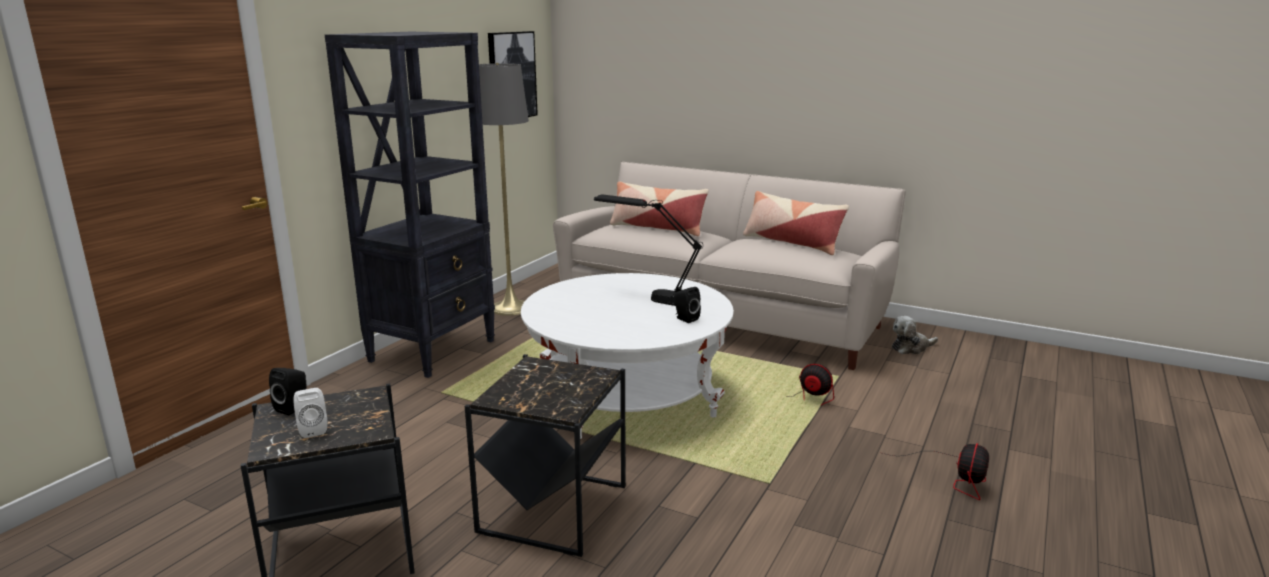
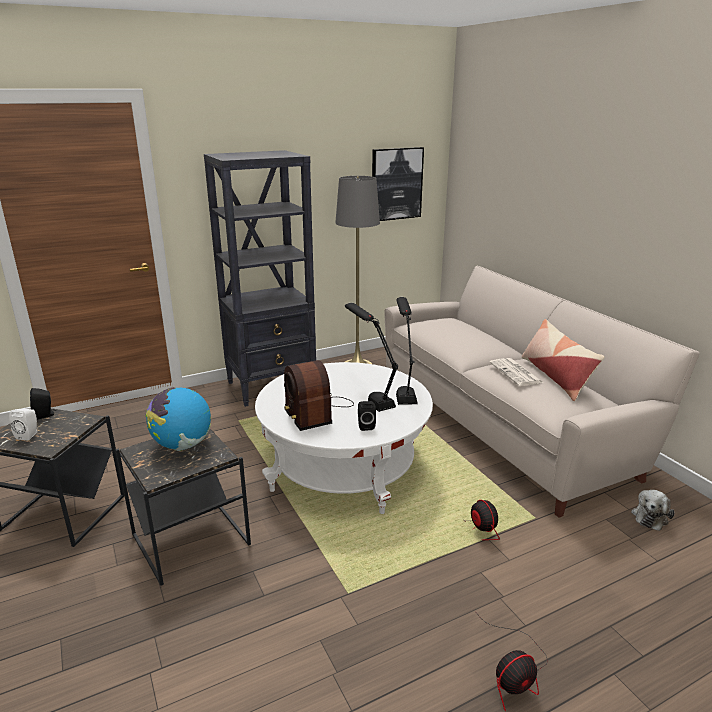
camera: 35 degrees right, 5 degrees up
pillow [610,182,709,236] -> none
plush toy [892,316,938,354] -> plush toy turned 75 degrees counterclockwise [631,490,675,531]
none -> globe [146,387,211,451]
none -> radio [284,360,354,431]
none -> black table lamp [396,297,418,405]
none -> newspaper [489,358,544,386]

